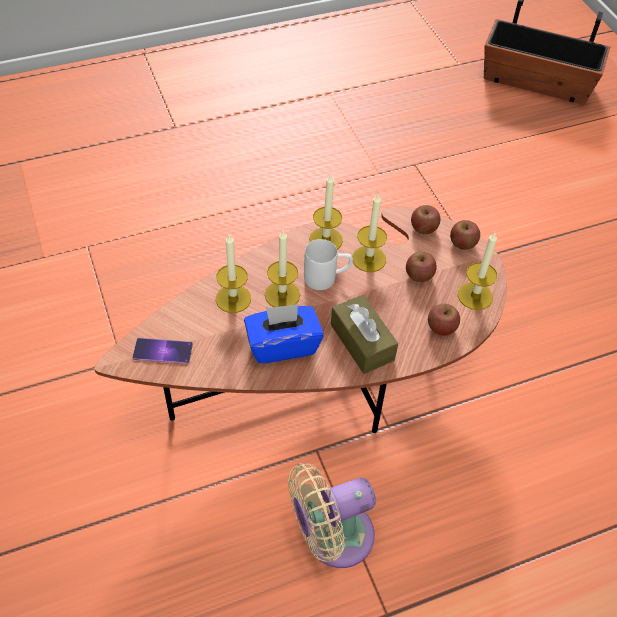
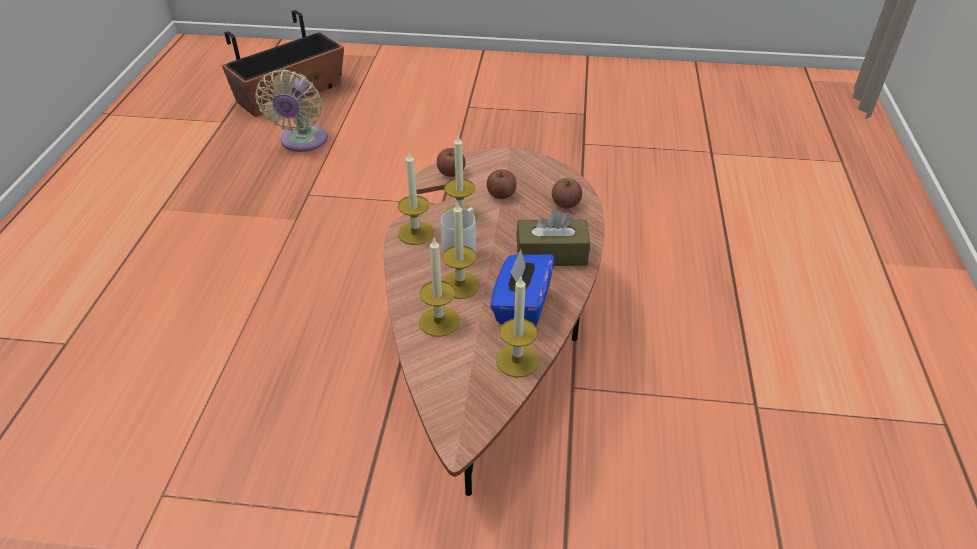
camera: 60 degrees left, 10 degrees down
phone [132,338,193,364] -> none
beige fan [288,463,376,568] -> beige fan moved to [255,70,328,152]
apple [450,220,480,250] -> none
candle [458,233,497,310] -> candle moved to [496,275,539,378]

